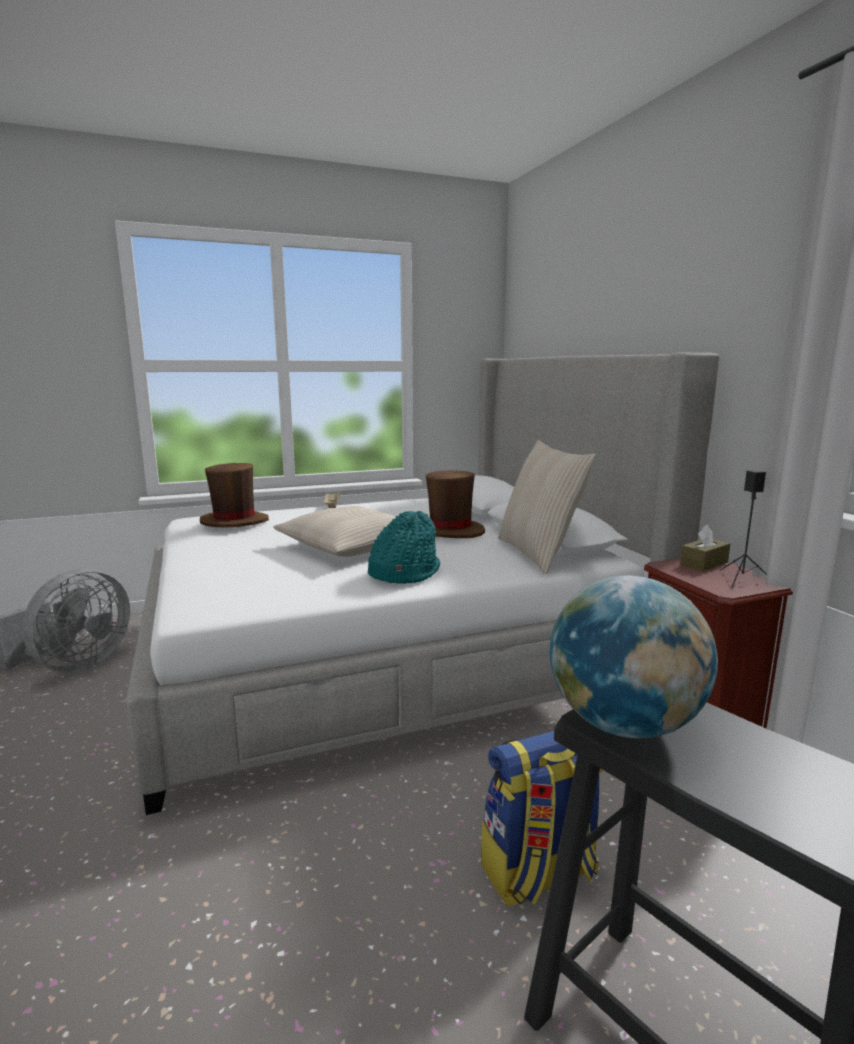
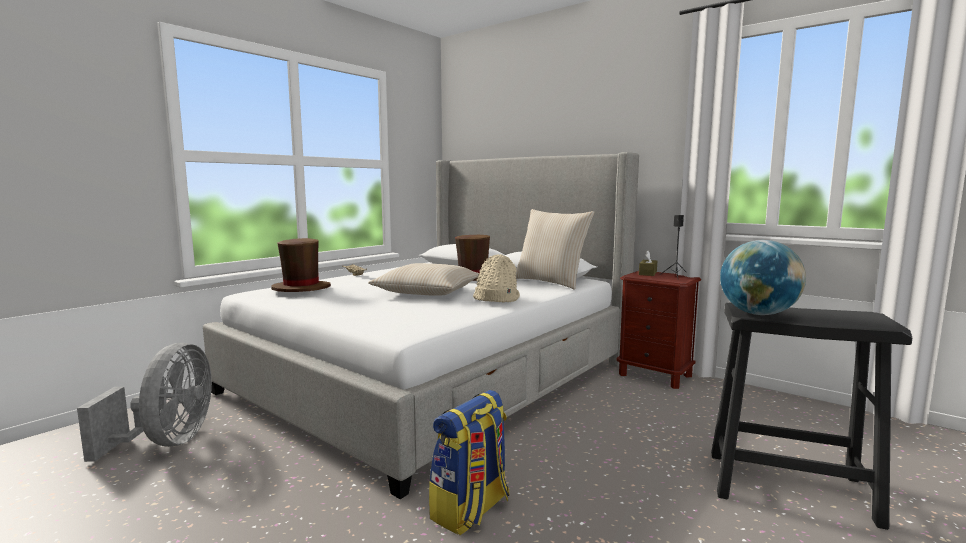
camera: 30 degrees left, 5 degrees down
turquoise hat [368,511,440,584] -> beige hat [473,254,520,302]
backpack [482,731,603,906] -> backpack moved to [429,390,509,535]

